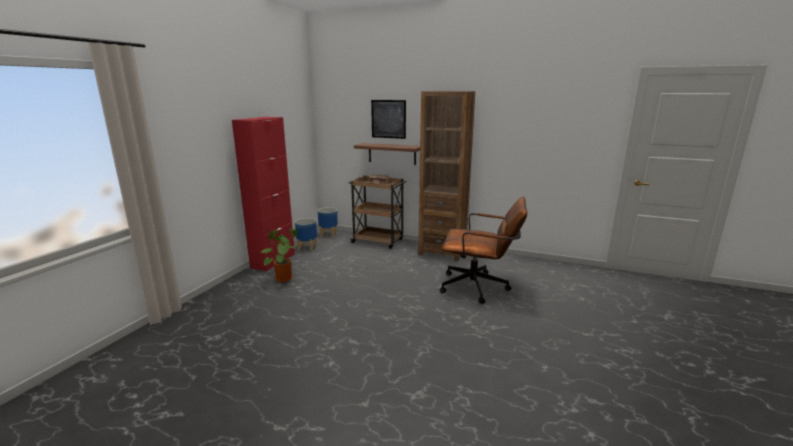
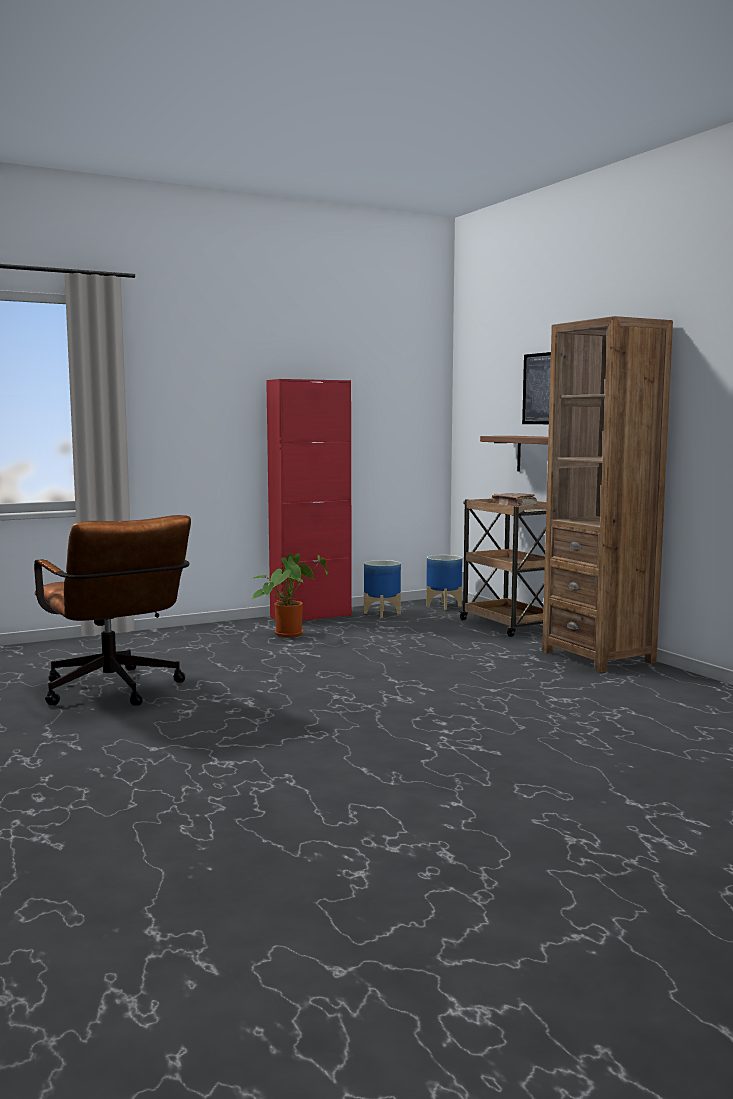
camera: 40 degrees right, 10 degrees down
brown office chair [440,197,527,304] -> brown office chair moved to [34,515,191,706]

